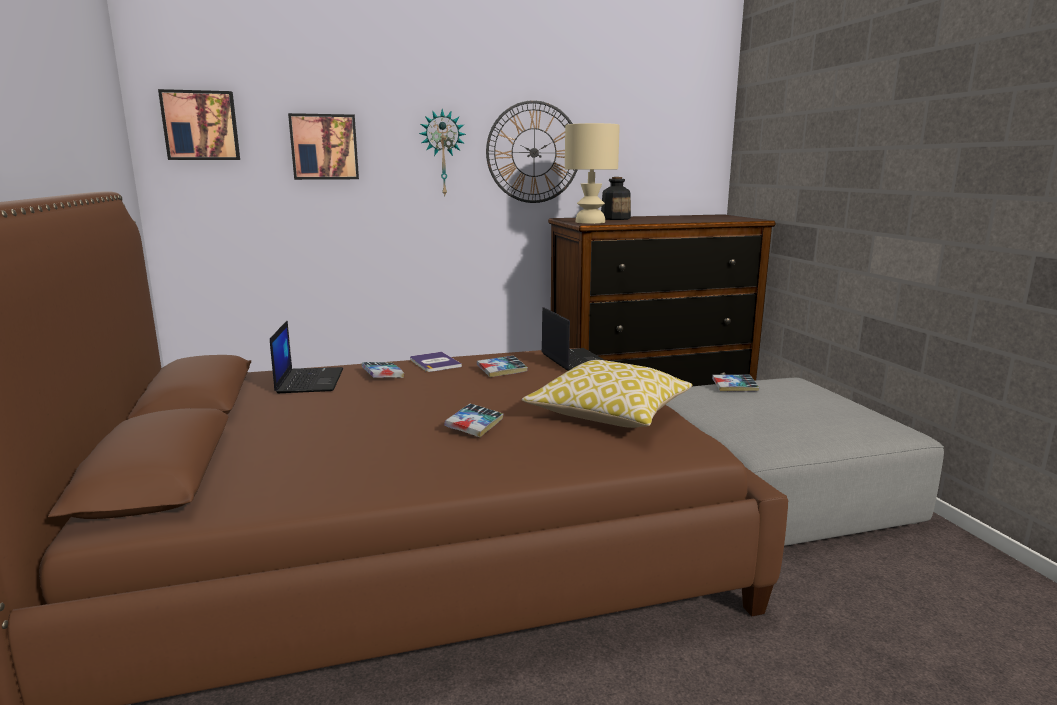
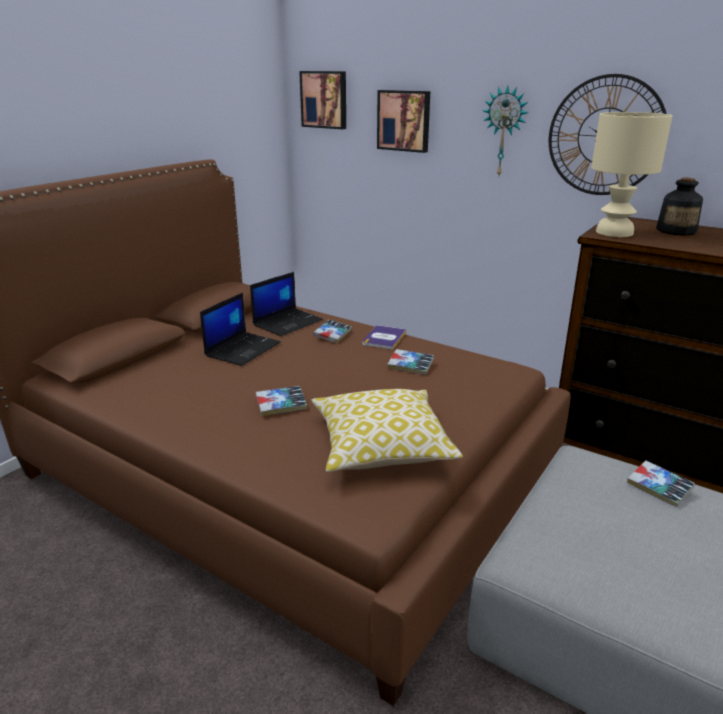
camera: 50 degrees right, 10 degrees up
laptop [541,307,604,371] -> laptop moved to [200,293,281,366]

